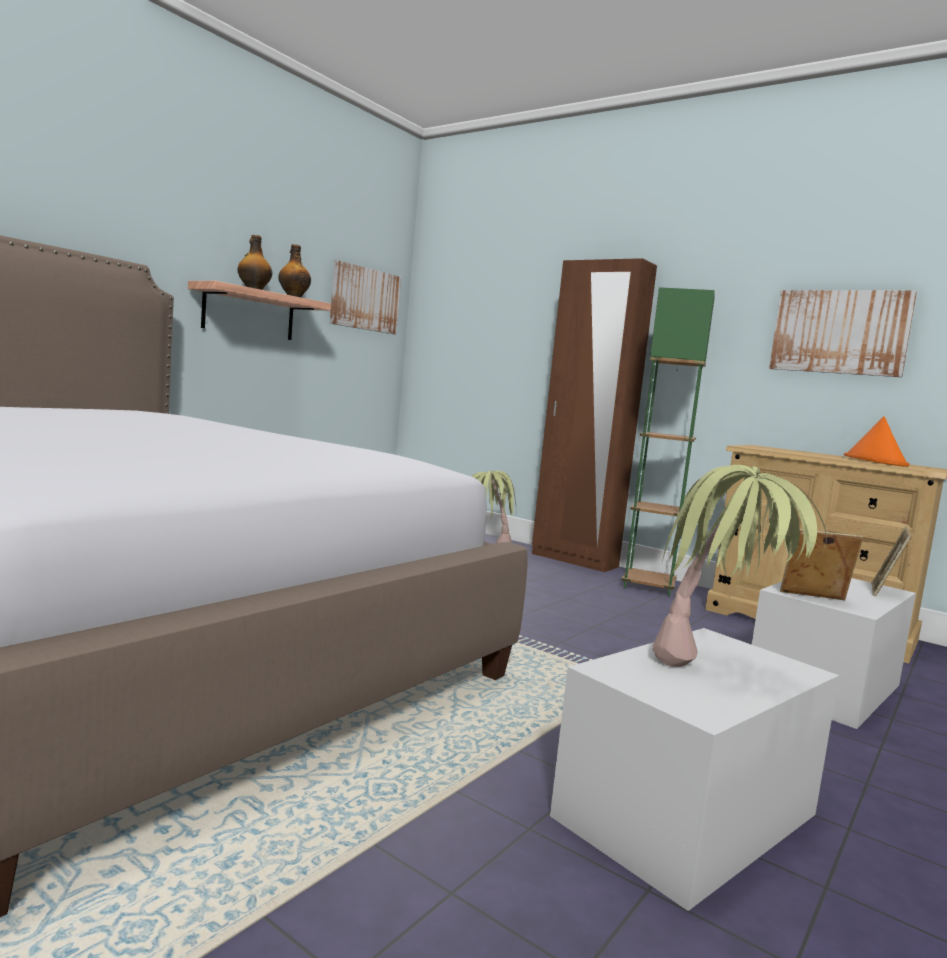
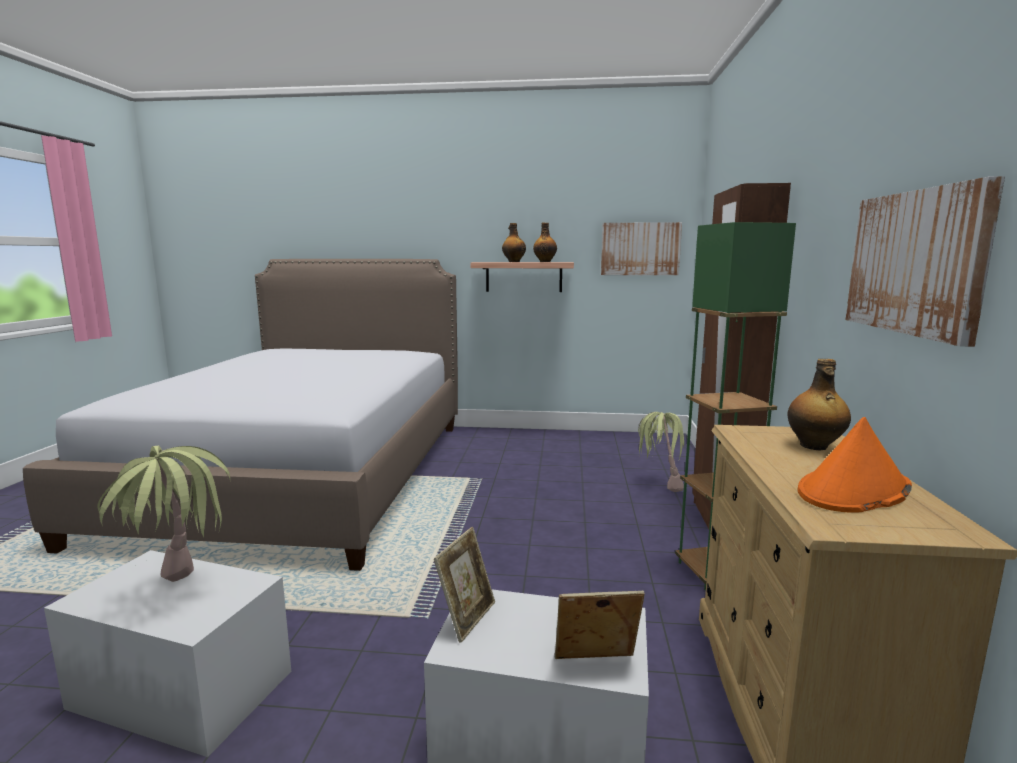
camera: 60 degrees right, 5 degrees up
picture frame [780,529,863,600] -> picture frame turned 45 degrees clockwise [434,527,495,643]
none -> bottle [788,359,851,450]

